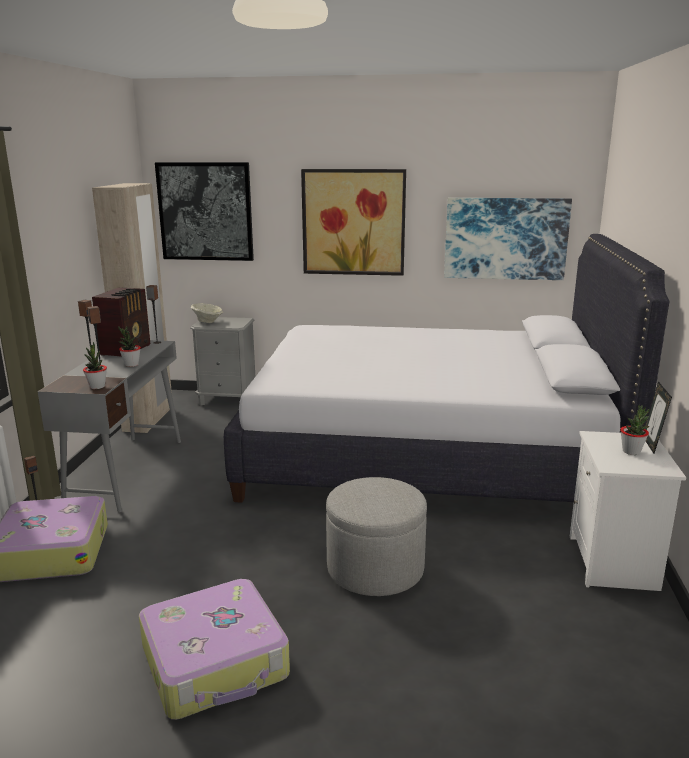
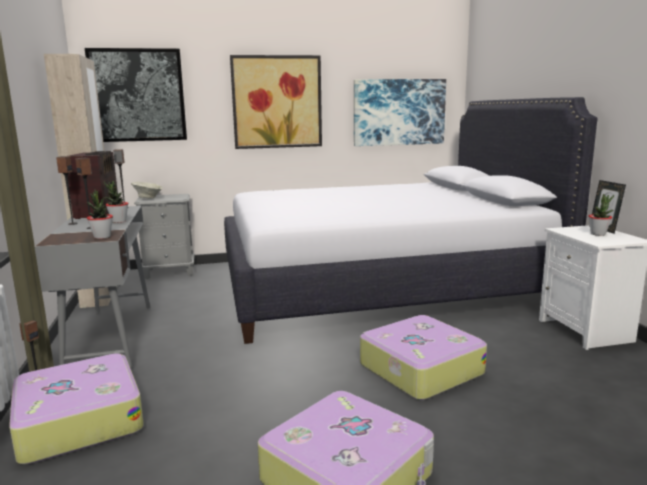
camera: 20 degrees left, 5 degrees down
grey ottoman [326,477,427,596] -> suitcase [360,315,487,400]

